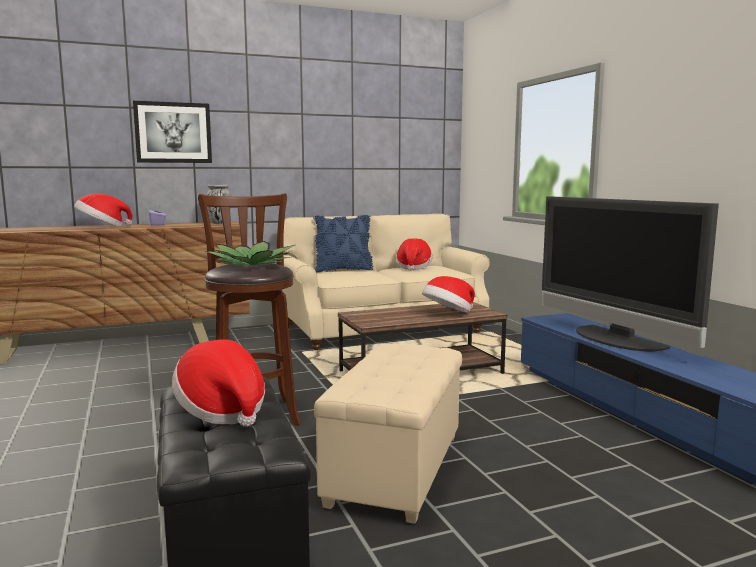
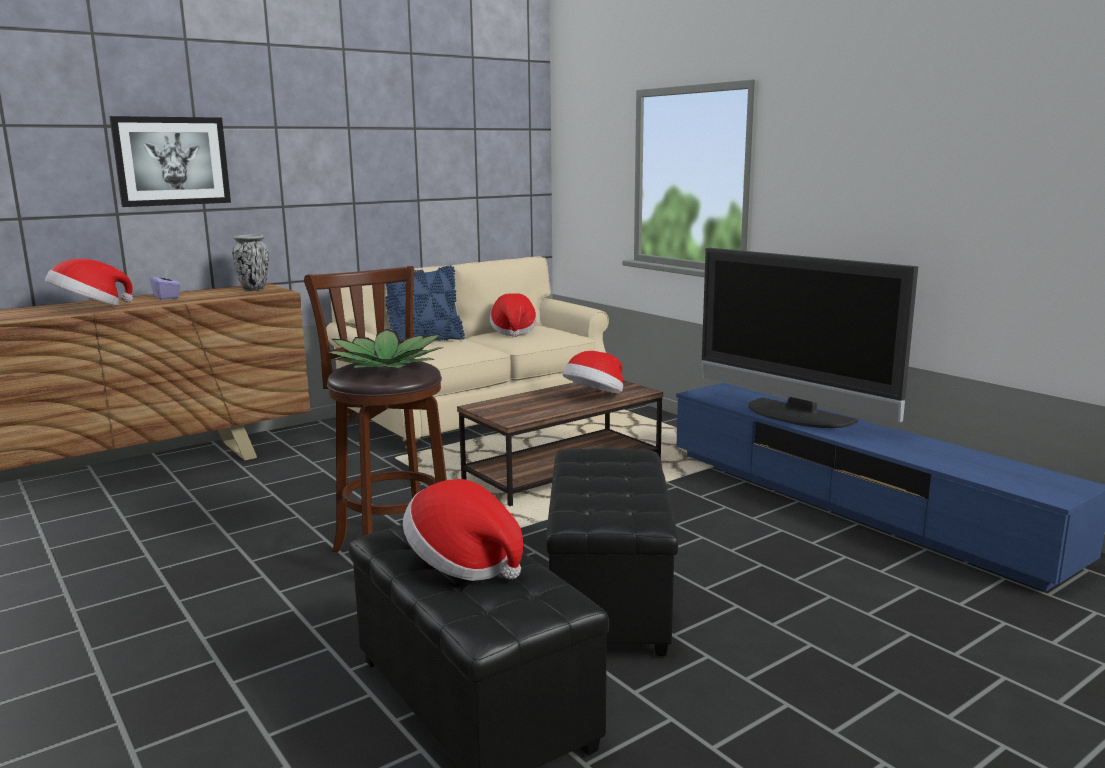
camera: 15 degrees left, 5 degrees up
beige ottoman [314,343,462,524] -> black ottoman [546,448,679,656]

